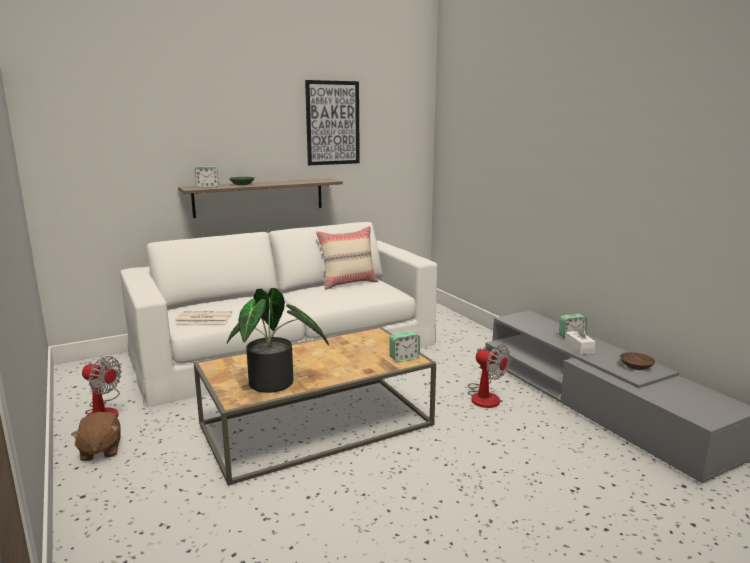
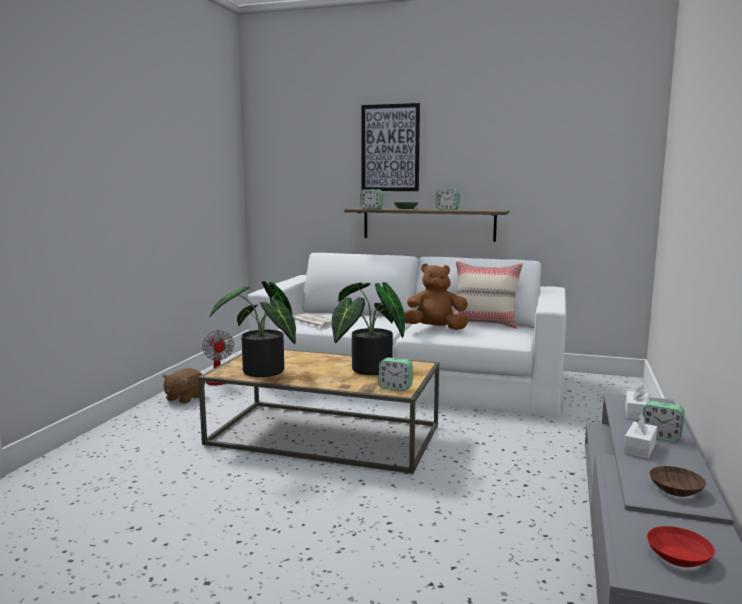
camera: 45 degrees right, 5 degrees down
picture [305,80,360,165] -> picture moved to [361,103,420,191]
fan [468,344,510,408] -> none
none -> potted plant [332,282,406,375]
none -> brown plush toy [404,264,468,330]
none -> alarm clock [436,189,460,210]
none -> white tissue box [625,383,649,420]
none -> red bowl [647,526,715,567]

